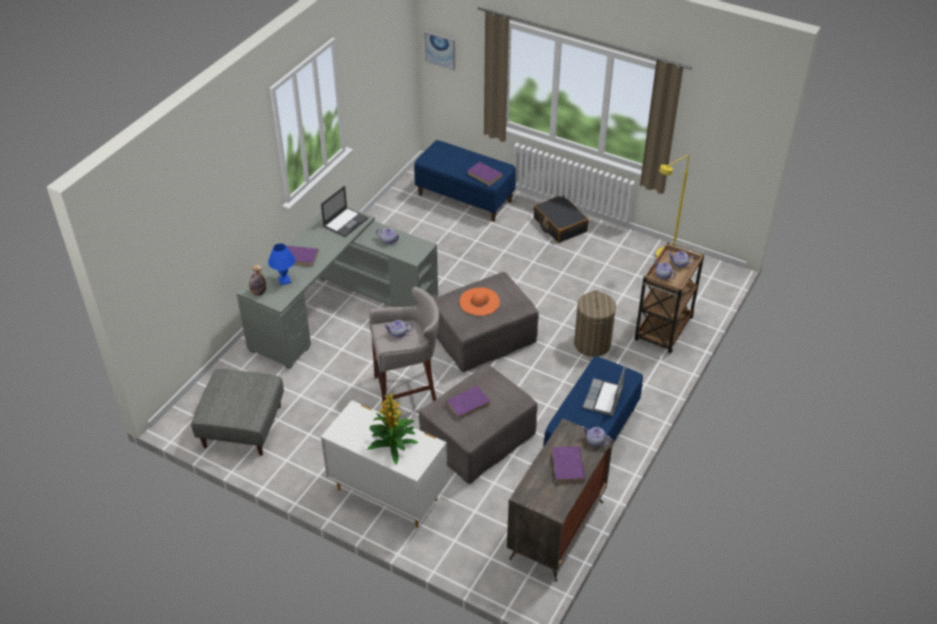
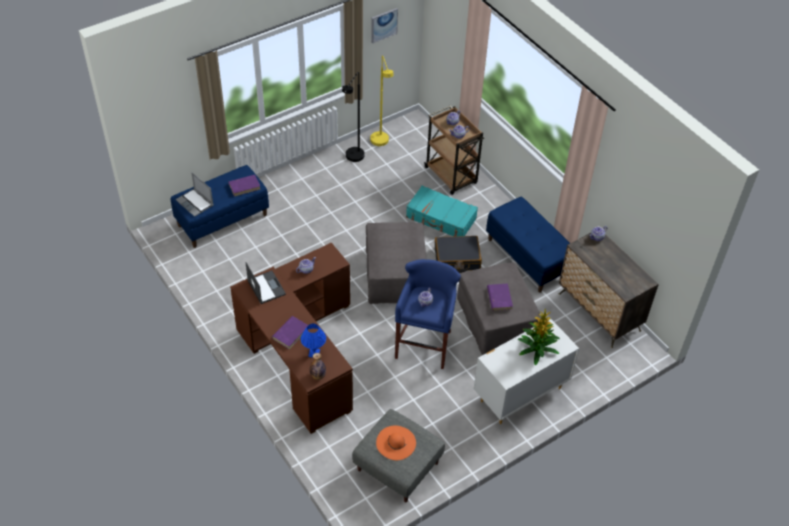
camera: 65 degrees left, 5 degrees up
grey desk [236,207,438,369] -> brown desk [230,243,353,434]
grey stool [369,287,439,408] -> blue stool [395,259,461,369]
picture [425,31,455,70] -> picture moved to [371,8,398,43]
orange hat [459,287,500,316] -> orange hat moved to [376,426,416,460]
black suitcase [534,196,589,243] -> black suitcase moved to [435,236,482,273]
purple book [552,446,585,483] -> none
laundry basket [574,290,616,357] -> turquoise suitcase [406,185,478,237]
laptop [583,365,626,416] -> laptop moved to [176,172,213,217]
none -> black floor lamp [342,72,365,162]

